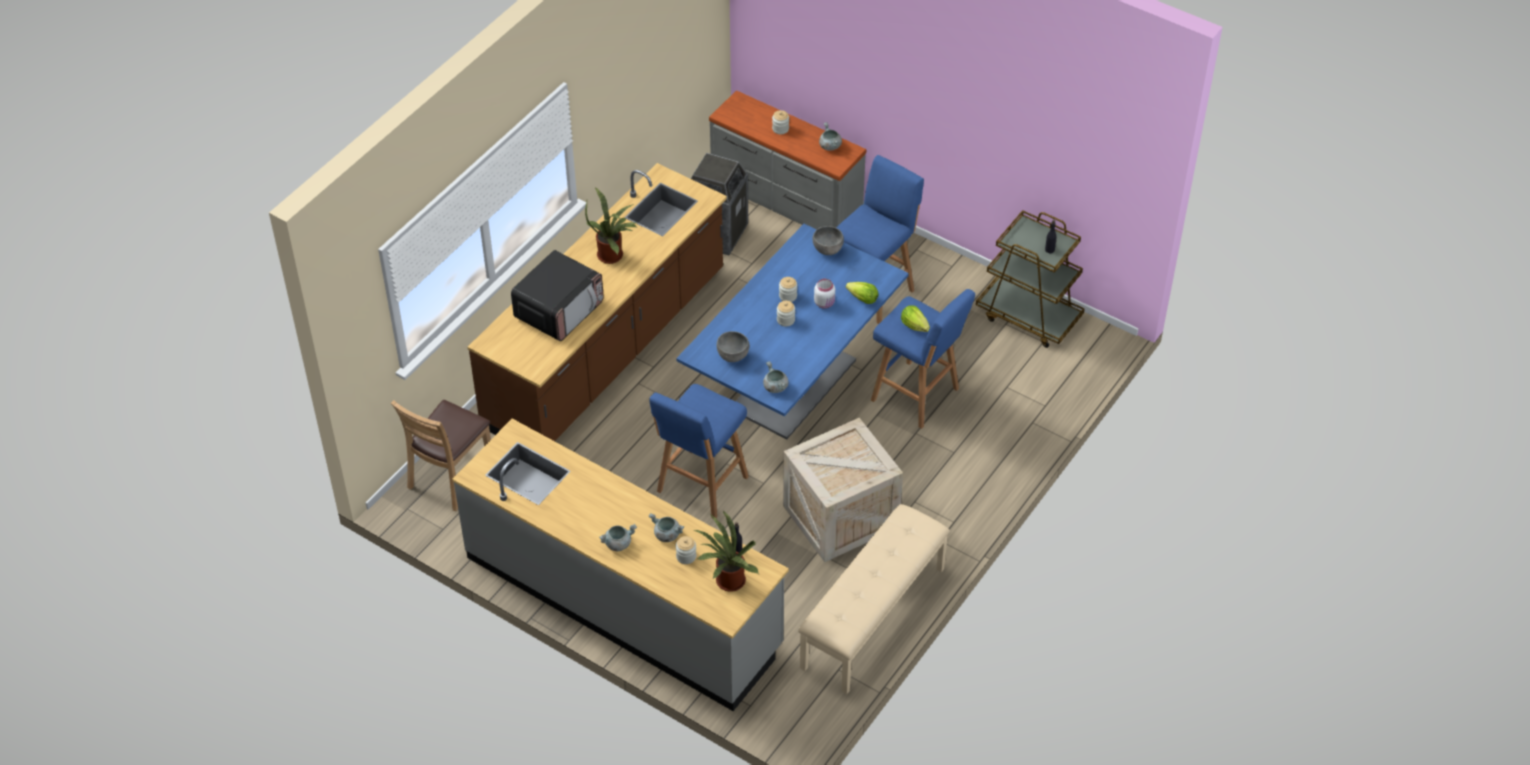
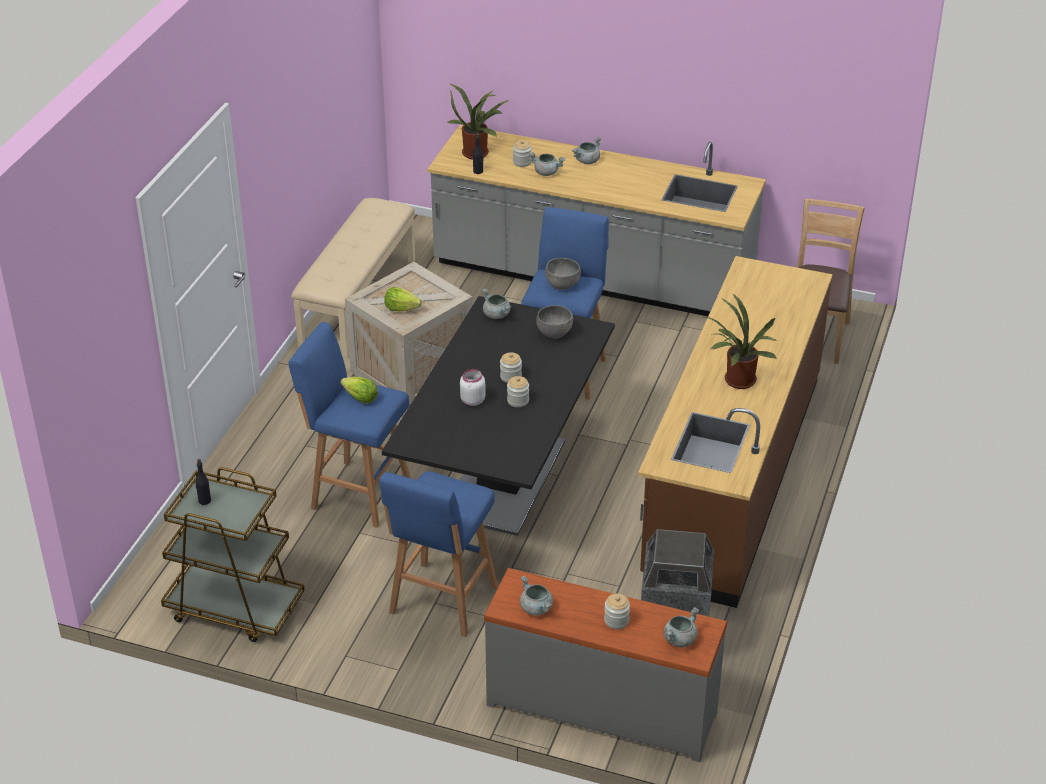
camera: 165 degrees right, 10 degrees down
microwave [511,250,604,341] -> none
blue dining table [676,224,909,439] -> black dining table [382,296,615,536]
grey bowl [813,226,844,255] -> grey bowl moved to [545,258,581,290]
lettuce [846,282,878,304] -> lettuce moved to [384,287,422,311]
none -> grey cooking pot [663,607,699,647]

